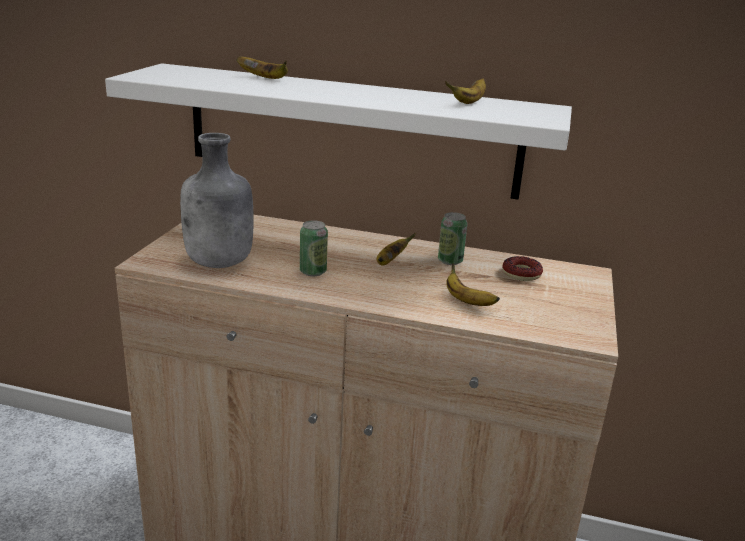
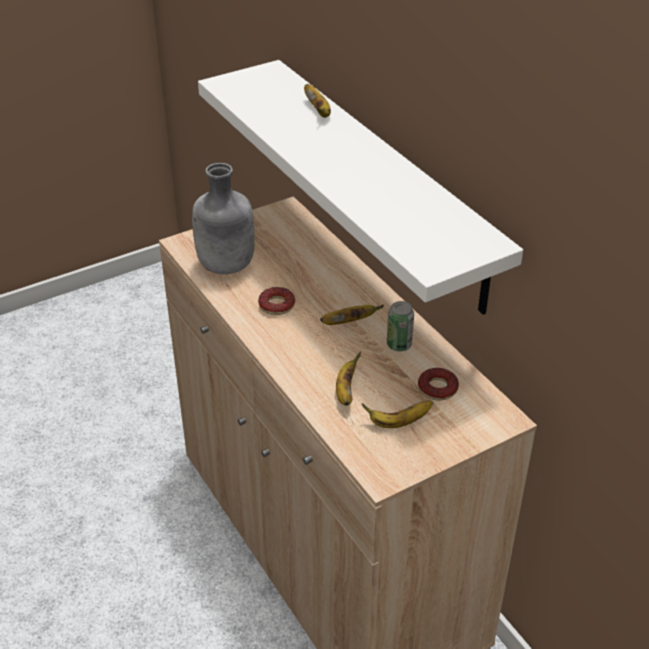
camera: 45 degrees right, 15 degrees up
can [300,220,328,276] -> donut [258,287,295,315]
banana [445,79,486,104] -> banana moved to [361,401,433,428]

